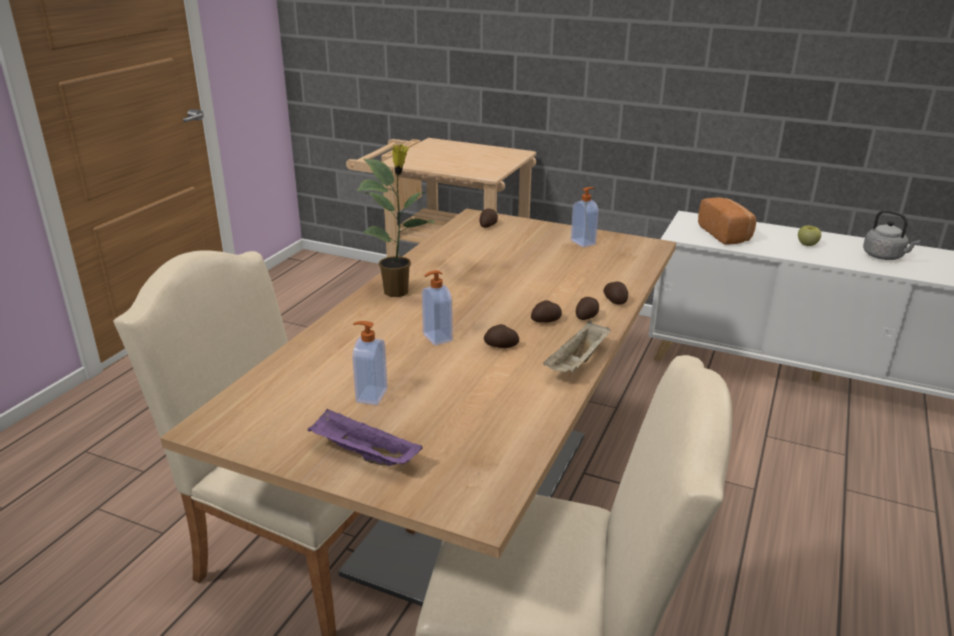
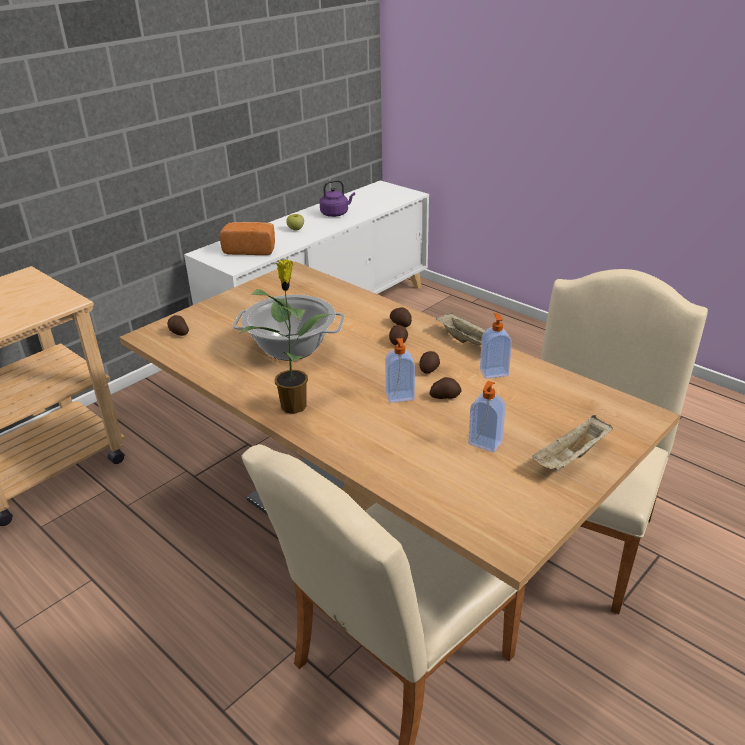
camera: 70 degrees left, 5 degrees up
purple tray [307,408,423,466] -> beige tray [532,415,613,471]
soap dispenser [571,187,599,247] -> soap dispenser moved to [480,313,512,379]
potato [604,281,628,304] -> potato moved to [430,377,462,399]
grey kettle [863,210,921,260] -> purple kettle [320,180,355,217]
none -> cooking pot [232,295,345,361]

